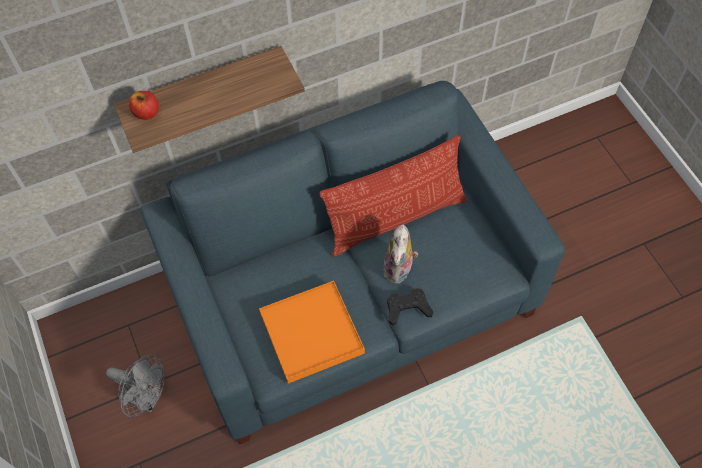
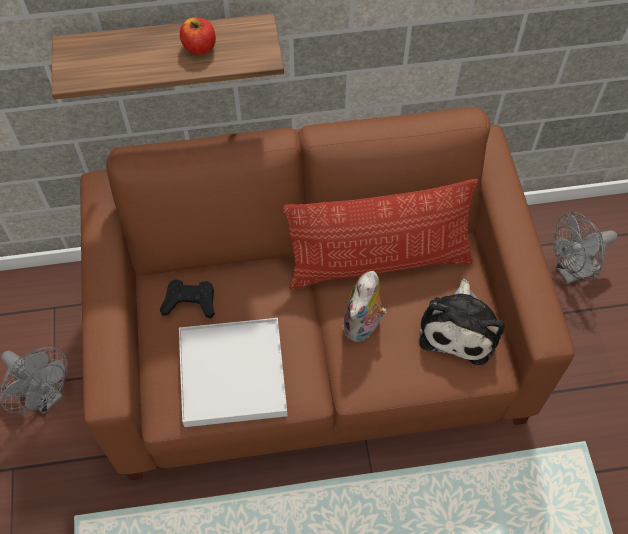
camera: 15 degrees right, 0 degrees up
apple [129,91,159,120] -> apple moved to [180,17,216,55]
blue sofa [141,81,565,444] -> brown sofa [80,107,575,480]
orange tray [259,281,365,384] -> white tray [179,318,288,427]
black game controller [387,288,433,326] -> black game controller moved to [160,279,215,318]
none -> plush toy [419,278,505,365]
none -> grey fan [553,212,617,284]

